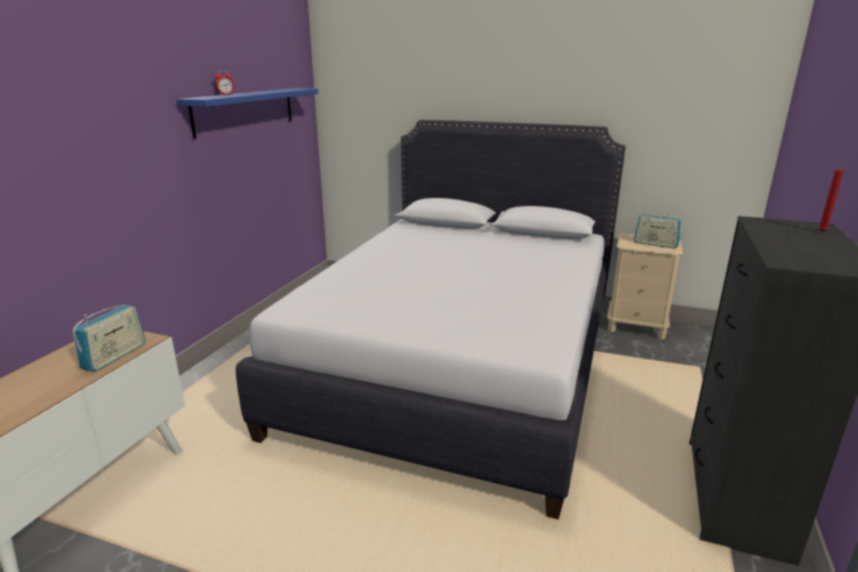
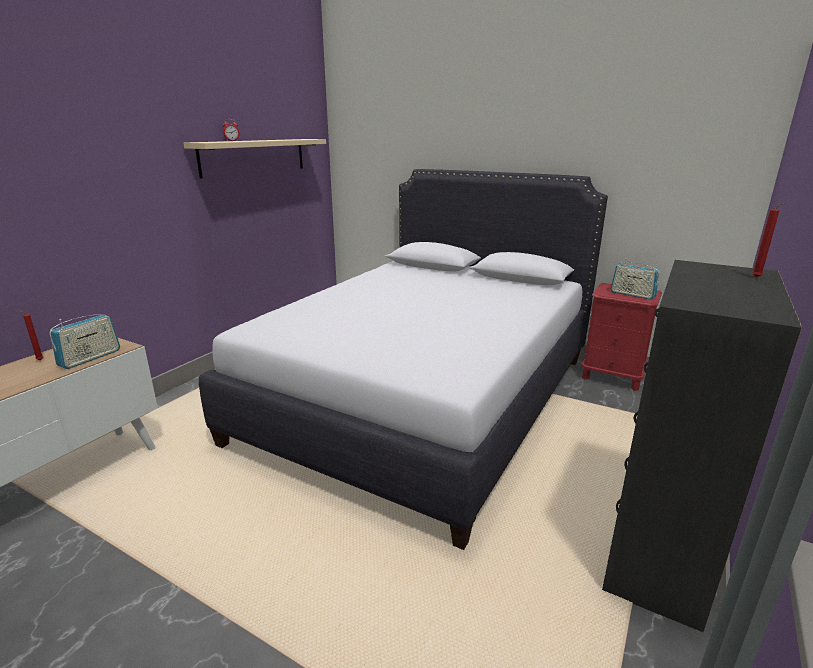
camera: 10 degrees right, 0 degrees up
blue shelf [176,88,318,139] -> beige shelf [184,139,326,179]
beige nightstand [607,233,683,340] -> red nightstand [581,283,662,391]
none -> red candle [19,310,43,360]

